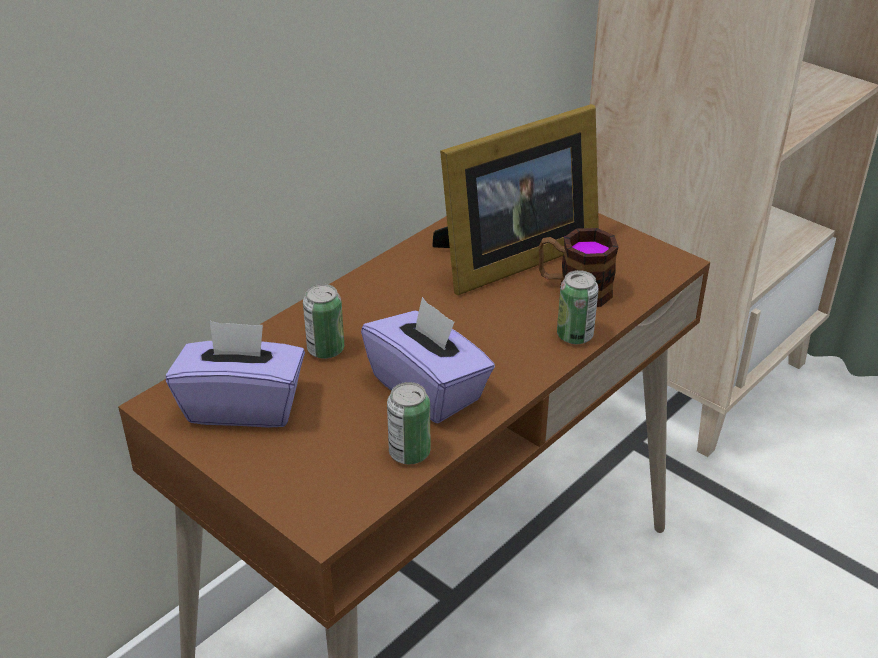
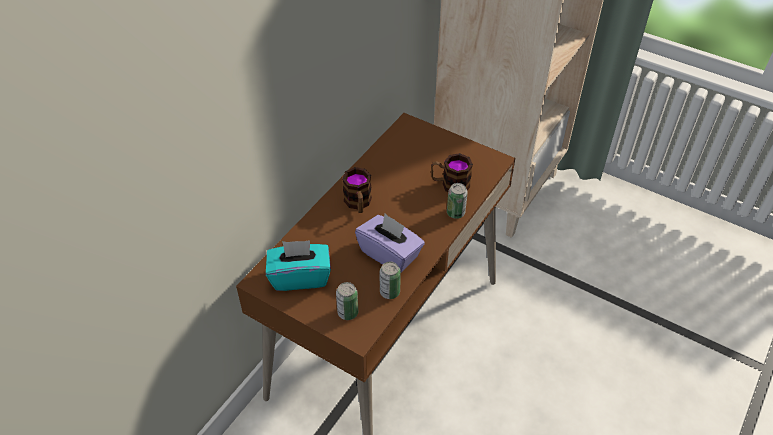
camera: 10 degrees left, 10 degrees up
purple tissue box [166,321,305,428] -> turquoise tissue box [266,240,331,291]
can [303,284,344,359] -> can moved to [336,282,358,320]
picture frame [433,104,599,295] -> none
none -> mug [342,167,372,213]

